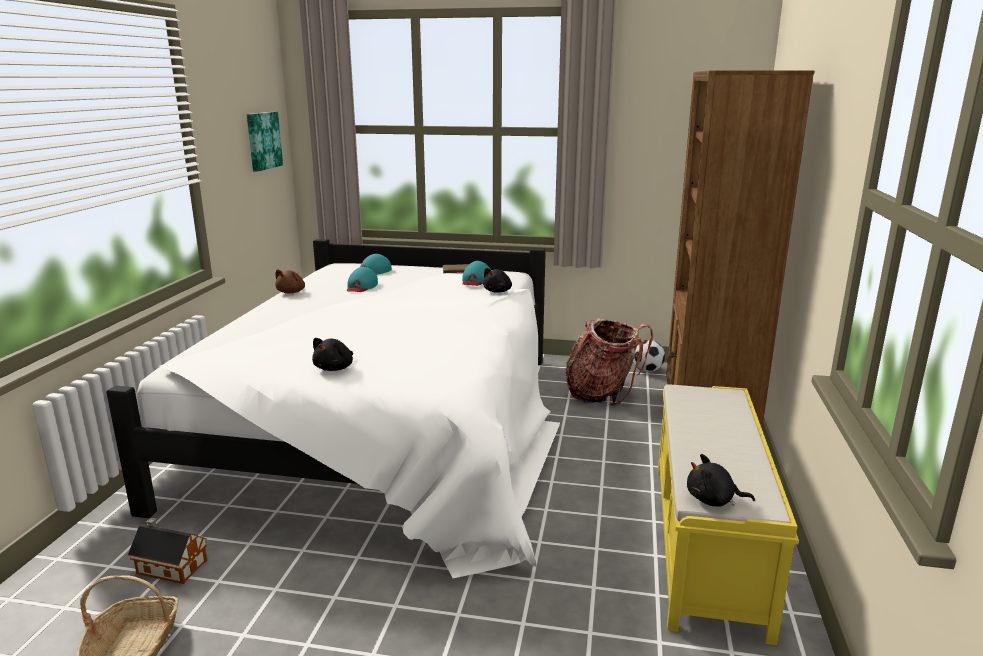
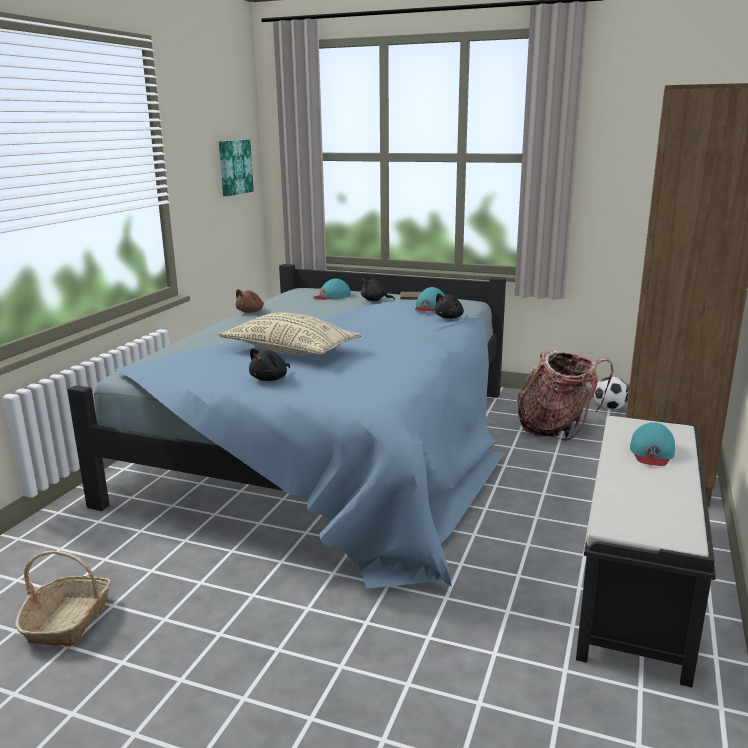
camera: 10 degrees right, 0 degrees up
white bed [106,239,560,578] -> blue bed [67,264,506,589]
toy house [128,518,207,584] -> none
turquoise cap [347,267,378,292] -> turquoise cap moved to [630,422,675,466]
yellow bench [658,384,799,645] -> black bench [576,416,716,687]
black plush toy [687,454,755,506] -> black plush toy moved to [361,276,395,301]
none -> beige pillow [218,312,361,355]

